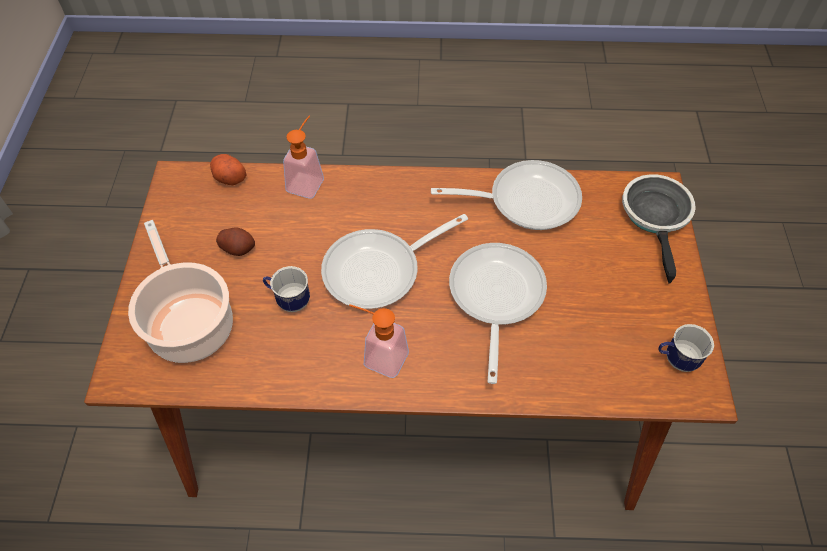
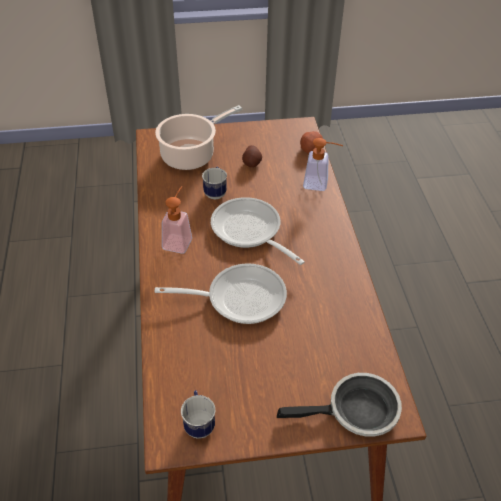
camera: 80 degrees right, 10 degrees down
frying pan [431,160,582,230] -> none

